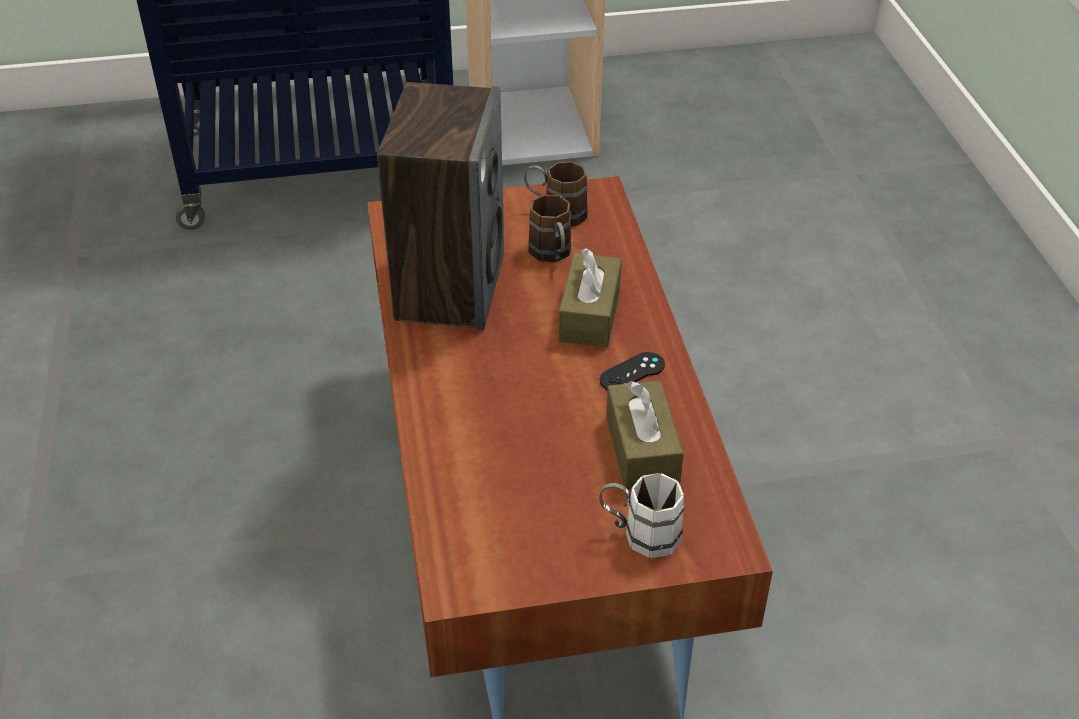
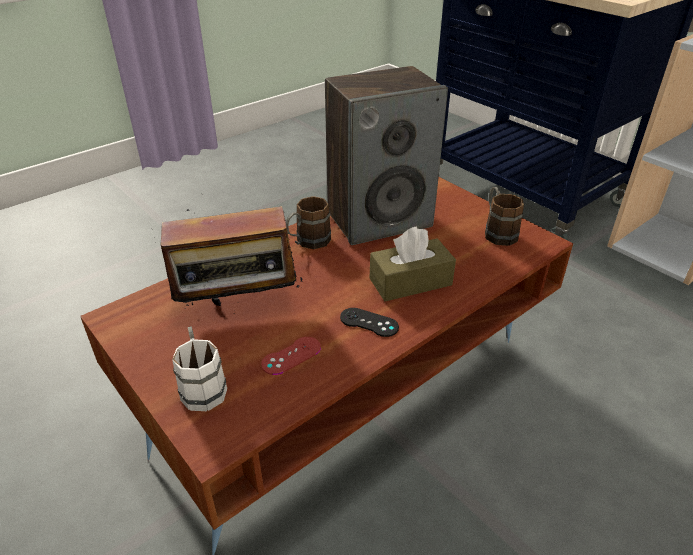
camera: 60 degrees right, 5 degrees down
brown mug [528,194,571,262] -> brown mug moved to [286,196,331,249]
brown tissue box [606,380,684,490] -> red game controller [261,337,321,375]
none -> radio [154,206,303,314]

